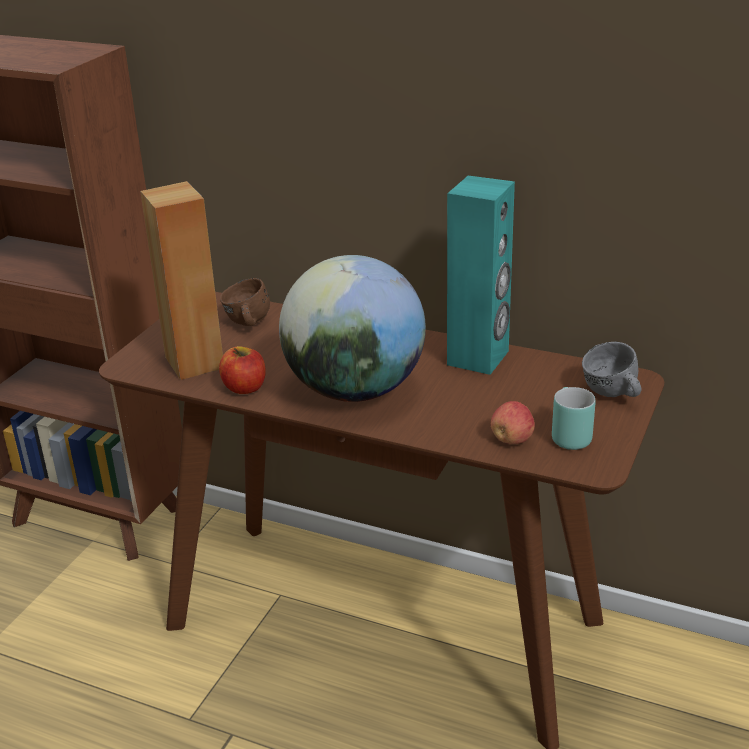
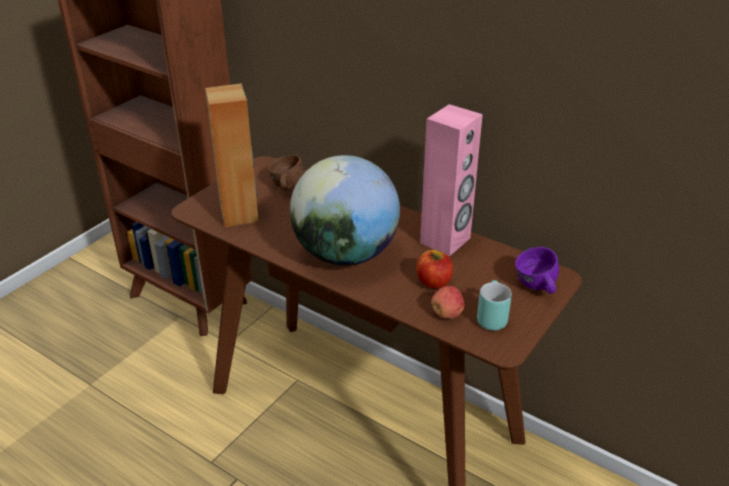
camera: 10 degrees right, 5 degrees up
apple [219,346,266,394] -> apple moved to [416,250,453,288]
turquoise speaker [447,176,515,375] -> pink speaker [420,104,483,256]
grey mug [582,341,641,397] -> purple mug [515,247,559,294]

